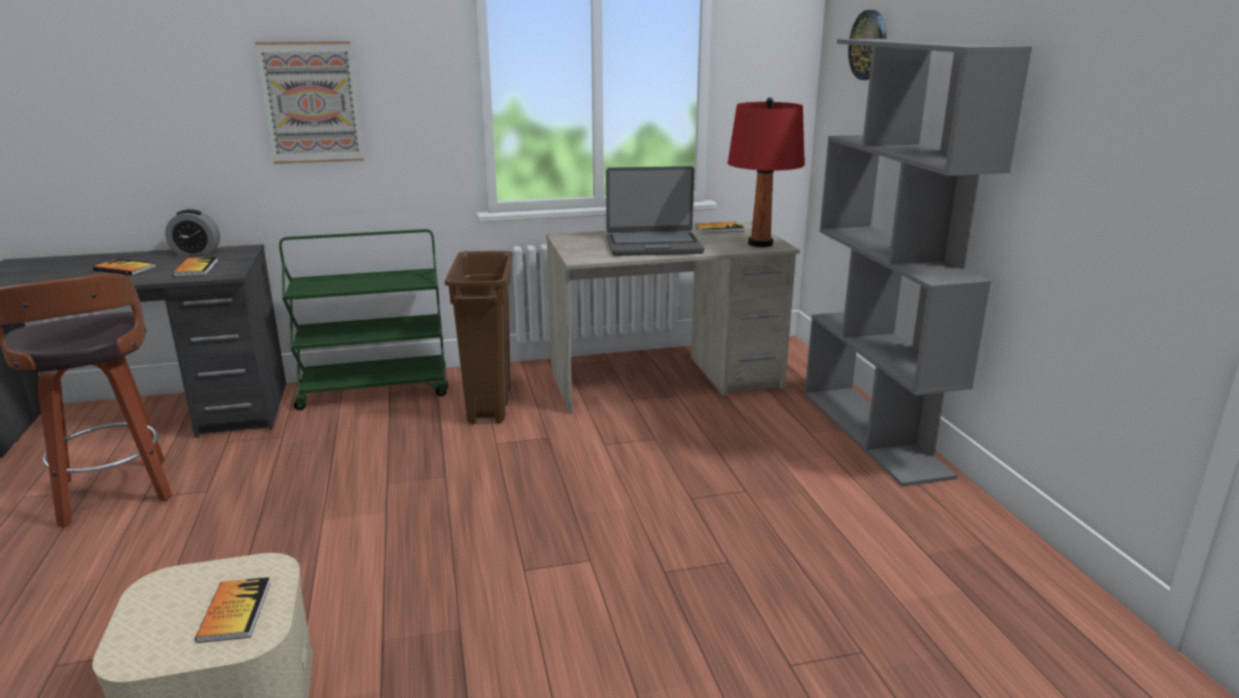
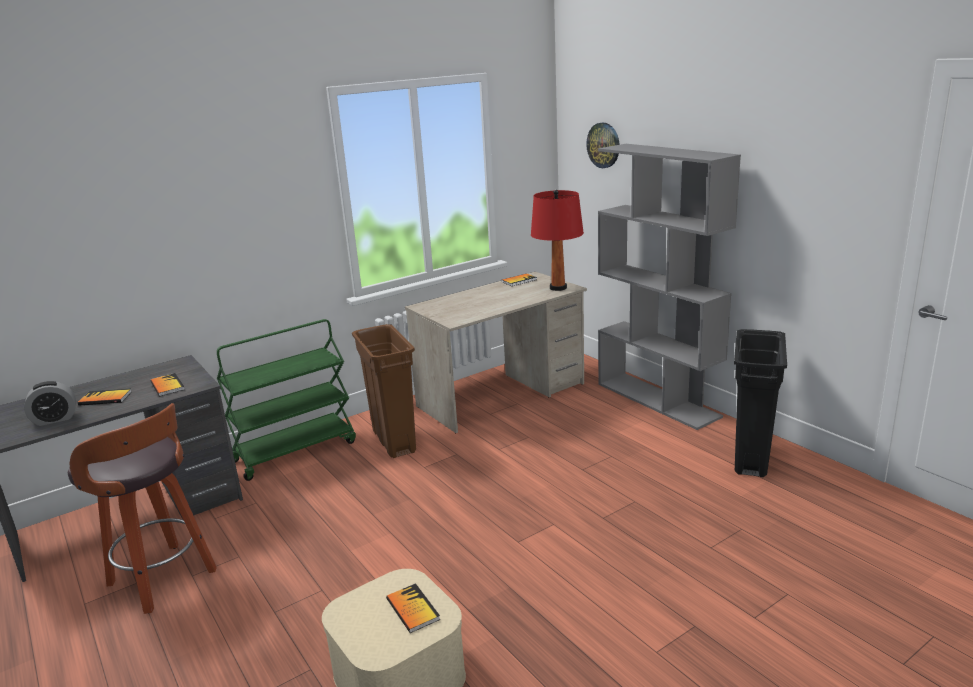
camera: 20 degrees left, 0 degrees up
alarm clock [165,209,220,255] -> alarm clock moved to [24,381,76,426]
picture [255,41,364,164] -> none
laptop [606,166,704,256] -> none
none -> black trash can [734,329,787,477]

